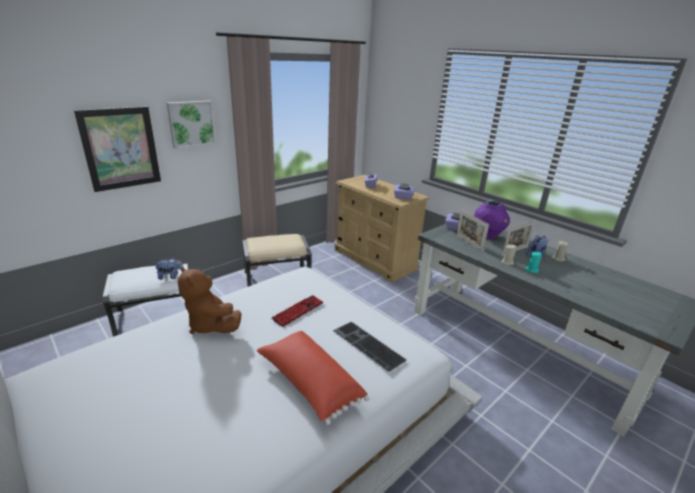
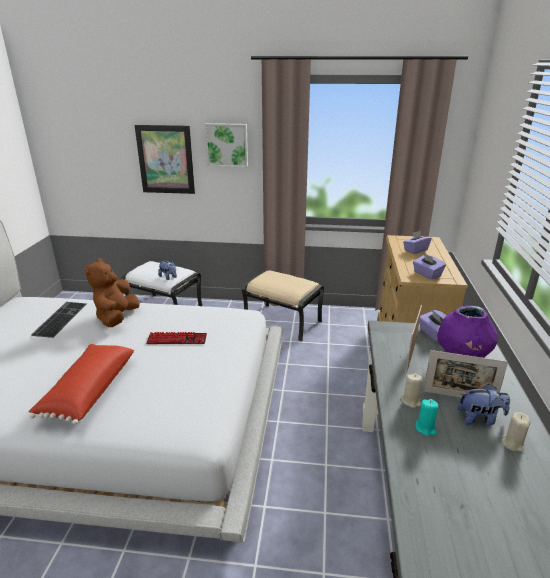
camera: 50 degrees right, 0 degrees up
keyboard [333,322,407,372] -> keyboard moved to [31,302,86,338]

